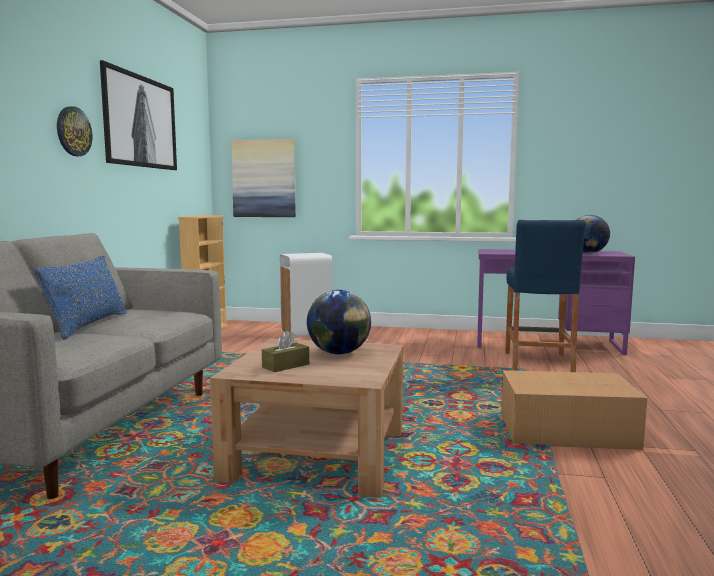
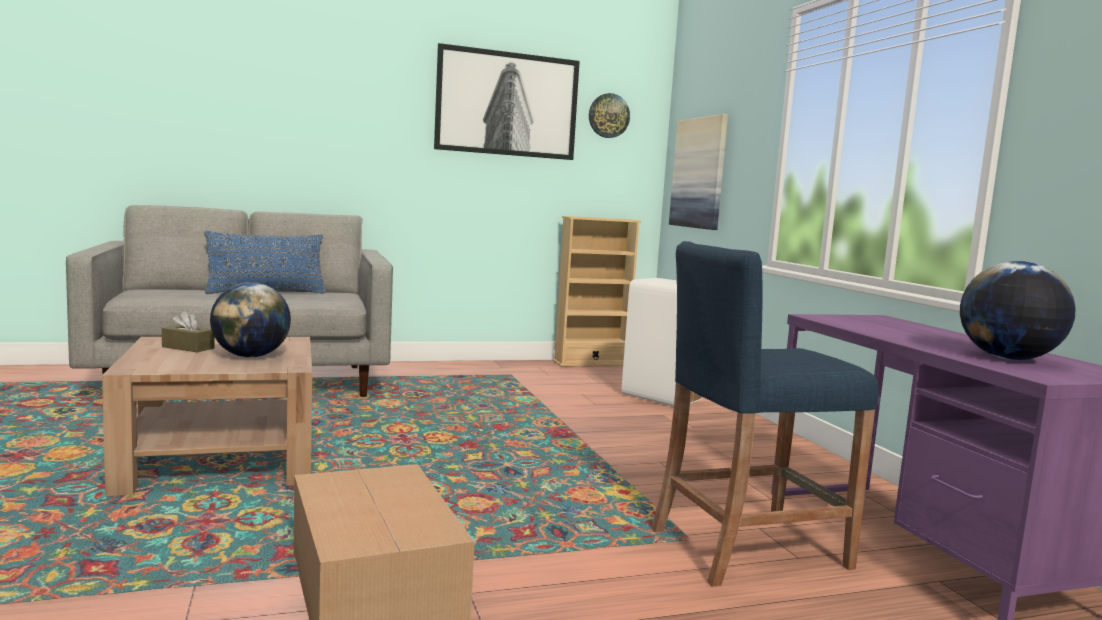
camera: 60 degrees right, 0 degrees up
wall clock [57,106,92,156] -> wall clock moved to [589,93,630,138]

